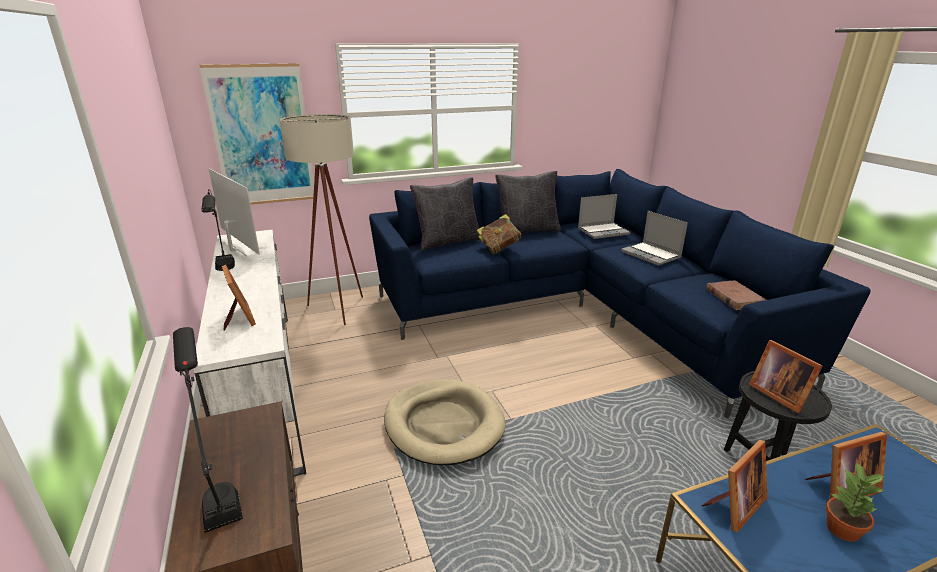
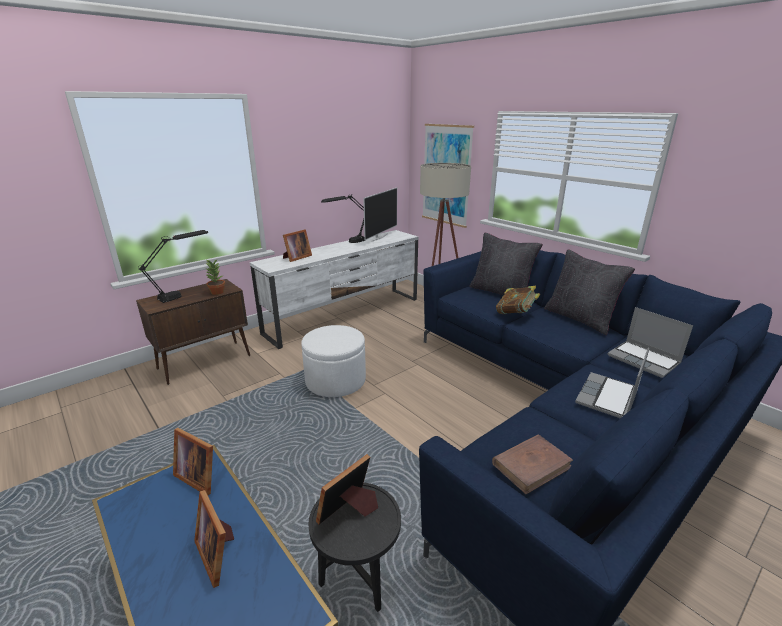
camera: 70 degrees right, 0 degrees up
beige dog bed [384,379,506,465] -> white ottoman [301,325,366,397]
potted plant [825,462,885,542] -> potted plant moved to [206,259,225,295]

